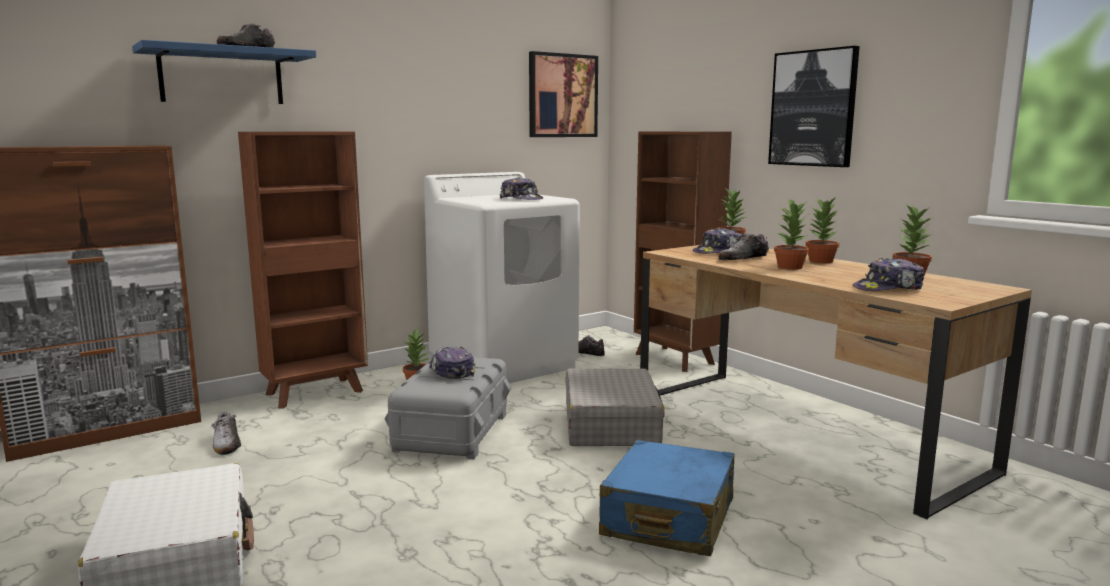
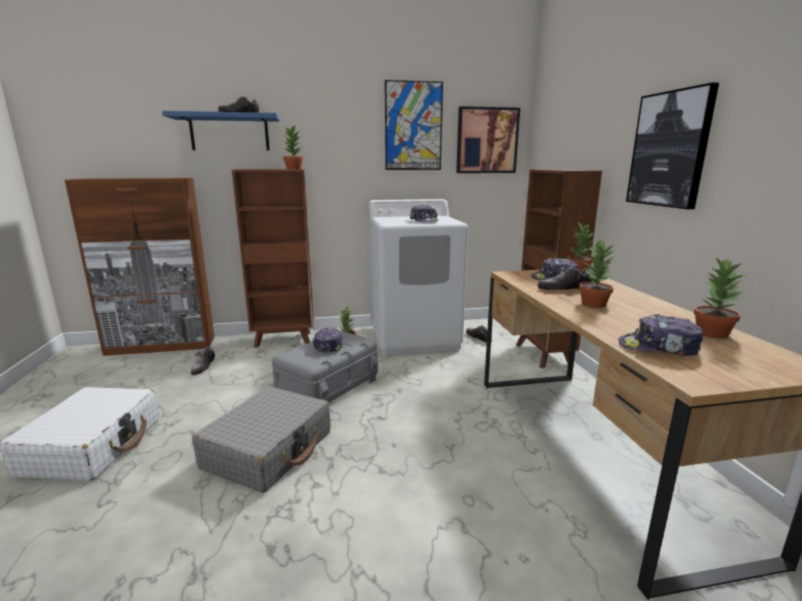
camera: 25 degrees right, 5 degrees up
grey suitcase [565,368,665,446] -> grey suitcase moved to [192,386,330,493]
blue suitcase [599,440,734,556] -> none
potted plant [806,197,839,263] -> potted plant moved to [283,126,303,169]
none -> picture [385,80,443,170]

